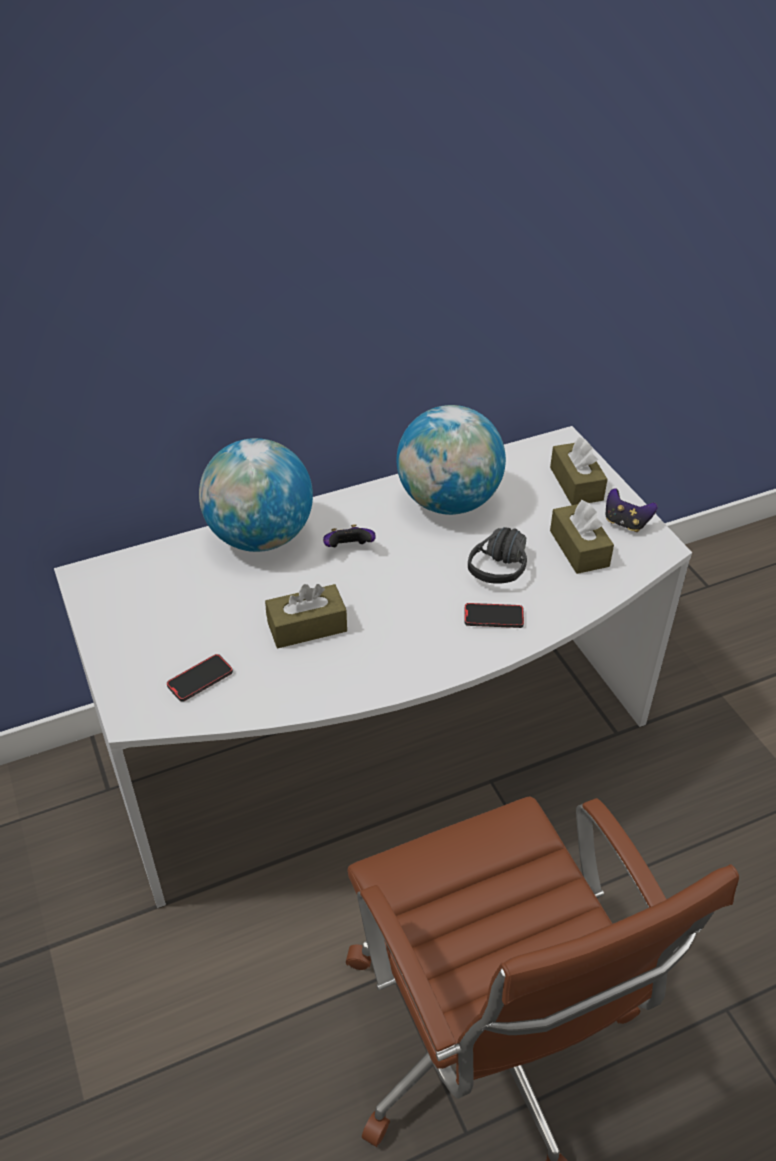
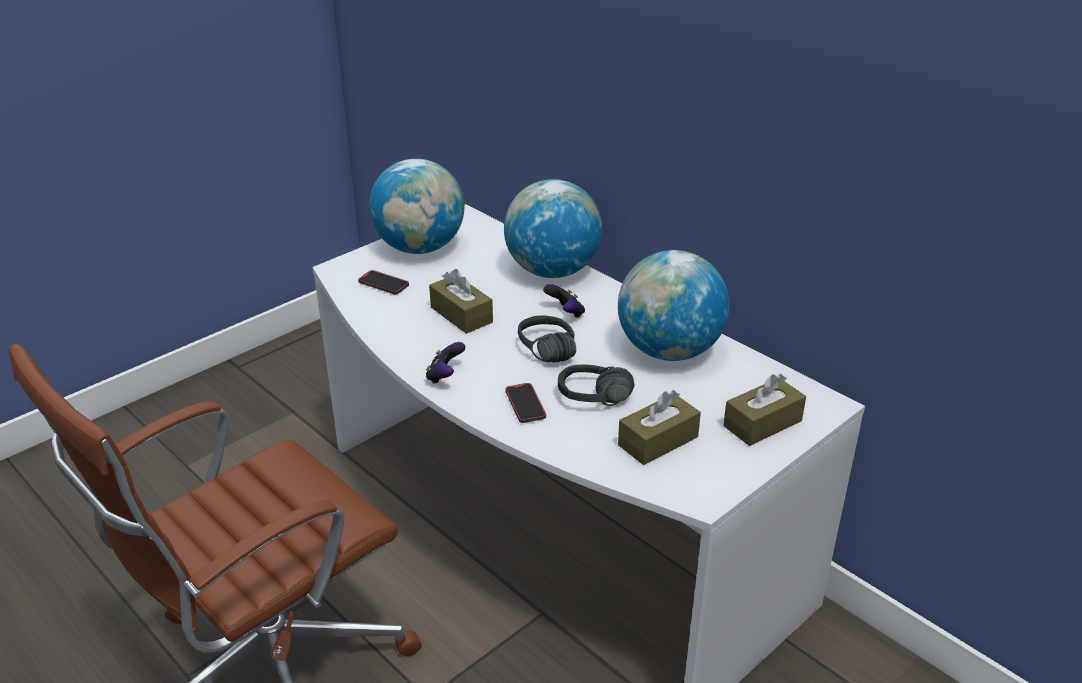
camera: 70 degrees right, 10 degrees down
game controller [606,488,657,532] -> game controller moved to [426,342,465,384]
none -> globe [369,159,464,254]
none -> black headphones [518,315,576,362]

